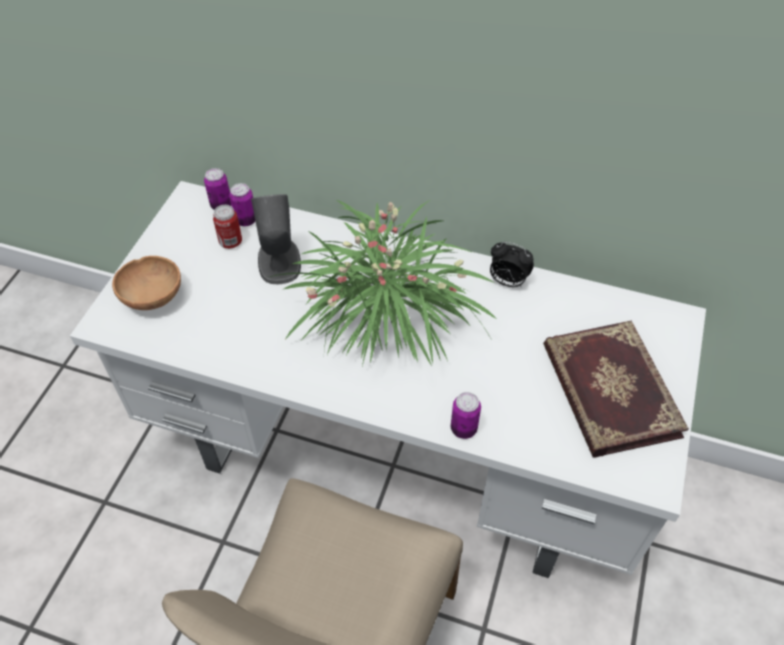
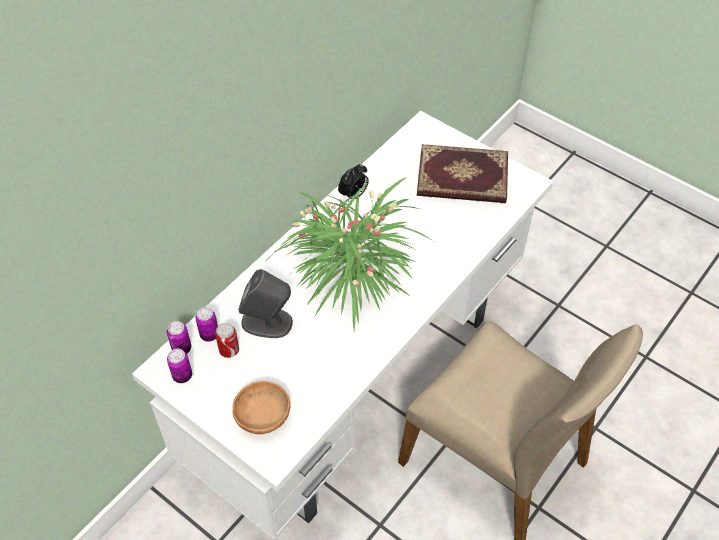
camera: 70 degrees left, 0 degrees up
can [451,392,481,439] -> can moved to [167,349,192,383]

